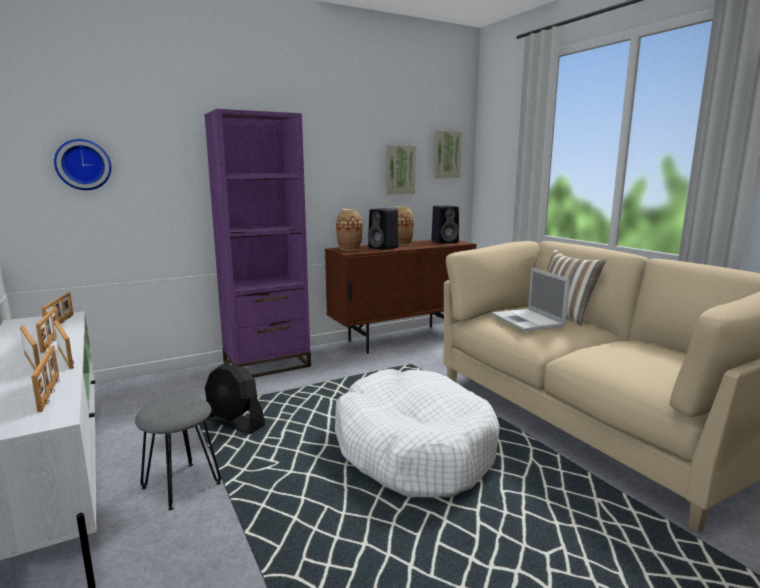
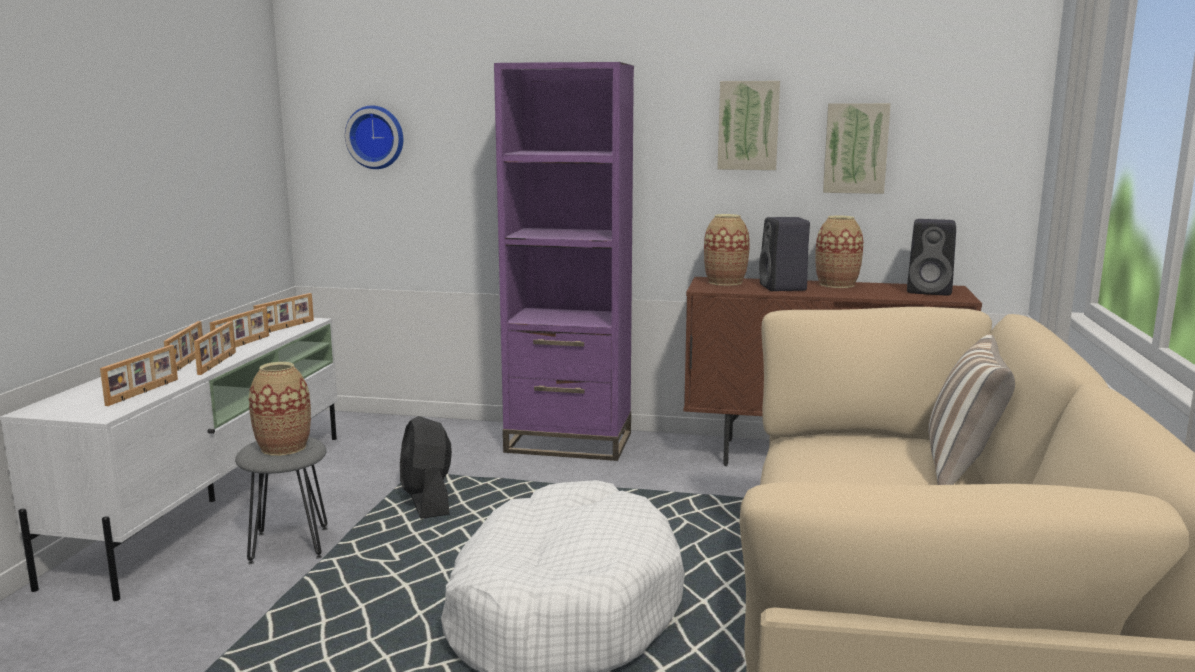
camera: 40 degrees right, 0 degrees up
picture [433,131,462,178] -> picture moved to [717,81,780,170]
laptop [491,268,570,331] -> none
none -> vase [249,362,311,456]

